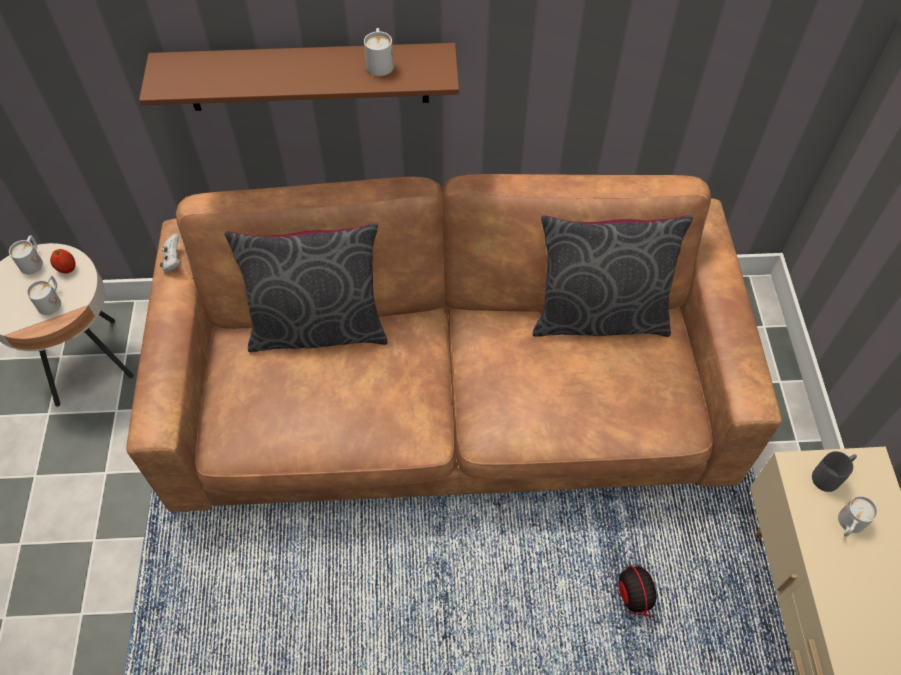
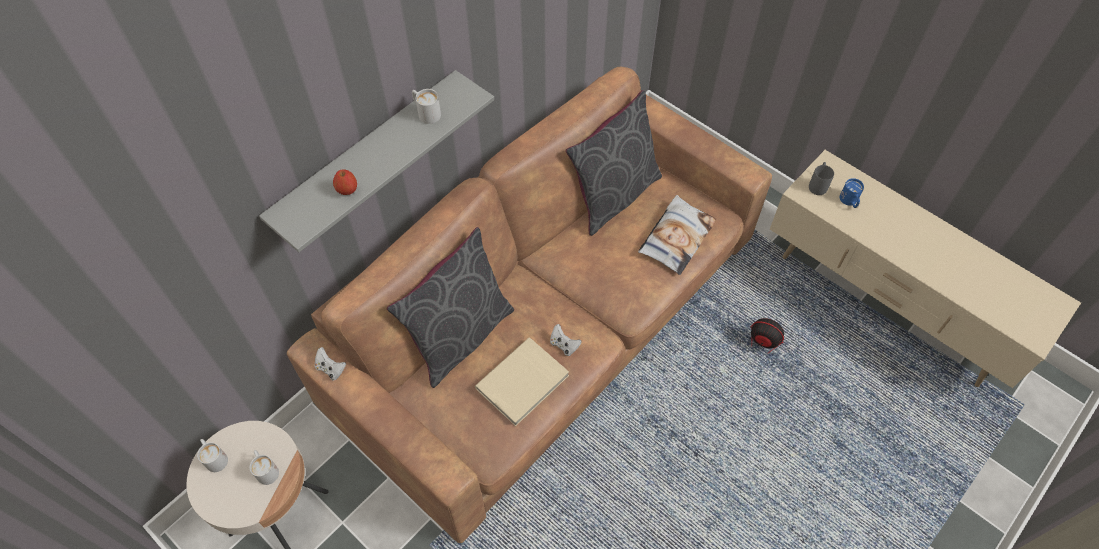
camera: 45 degrees left, 0 degrees up
apple [50,249,76,274] -> apple moved to [333,169,357,195]
brown shelf [139,43,459,111] -> grey shelf [259,70,494,252]
white mug [838,496,878,536] -> blue mug [840,178,864,208]
none -> beige book [475,337,569,426]
none -> white game controller [550,324,581,356]
none -> pillow [638,195,716,275]

